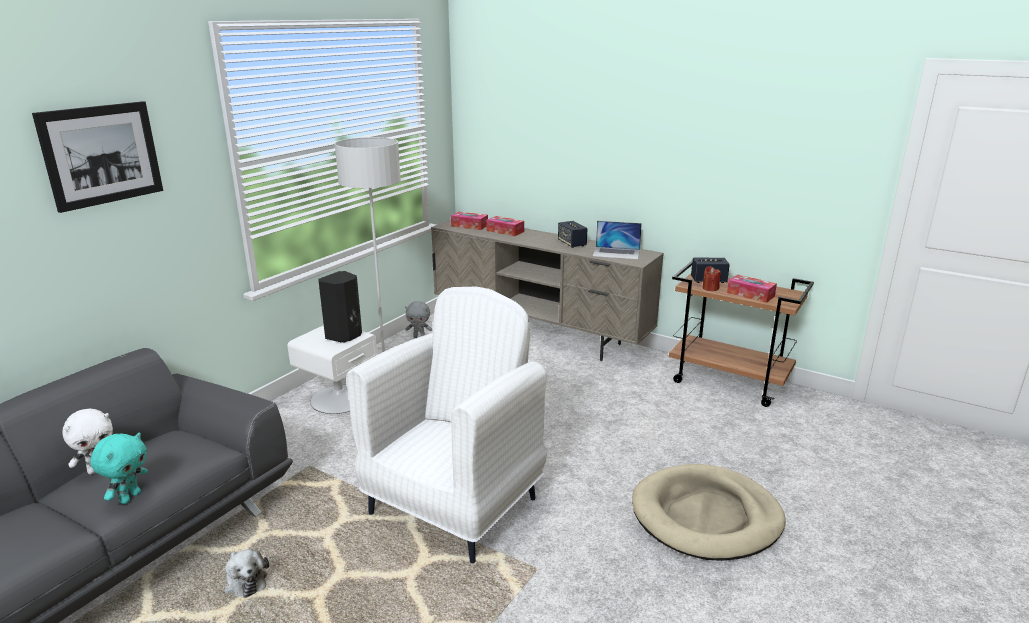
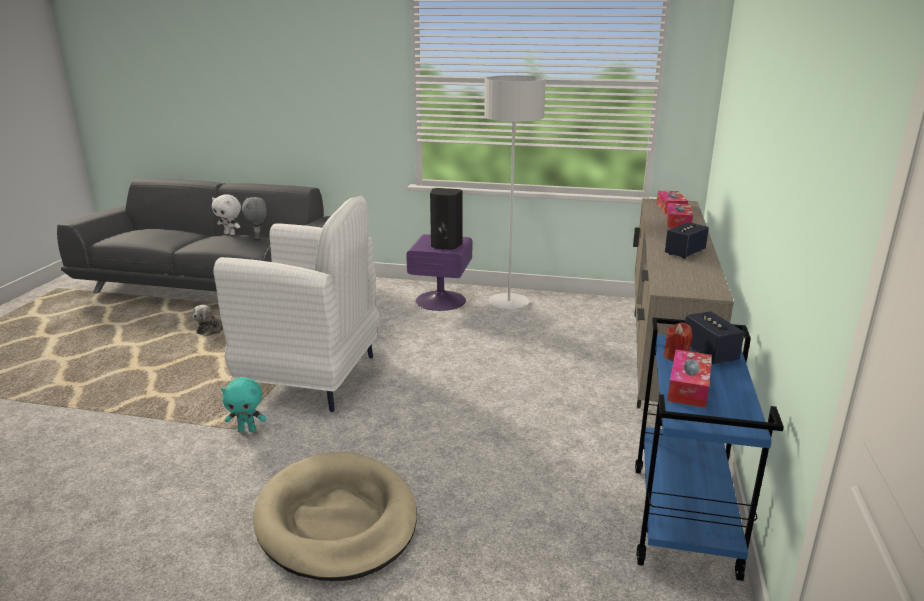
camera: 70 degrees right, 0 degrees up
picture [32,101,163,213] -> none
turquoise plush toy [90,432,148,504] -> turquoise plush toy moved to [221,377,266,433]
white nightstand [288,325,378,414] -> purple nightstand [406,234,472,311]
grey plush toy [405,301,432,338] -> grey plush toy moved to [242,197,267,239]
laptop [593,221,642,260] -> none
brown cart [669,261,814,407] -> blue cart [635,317,784,581]

